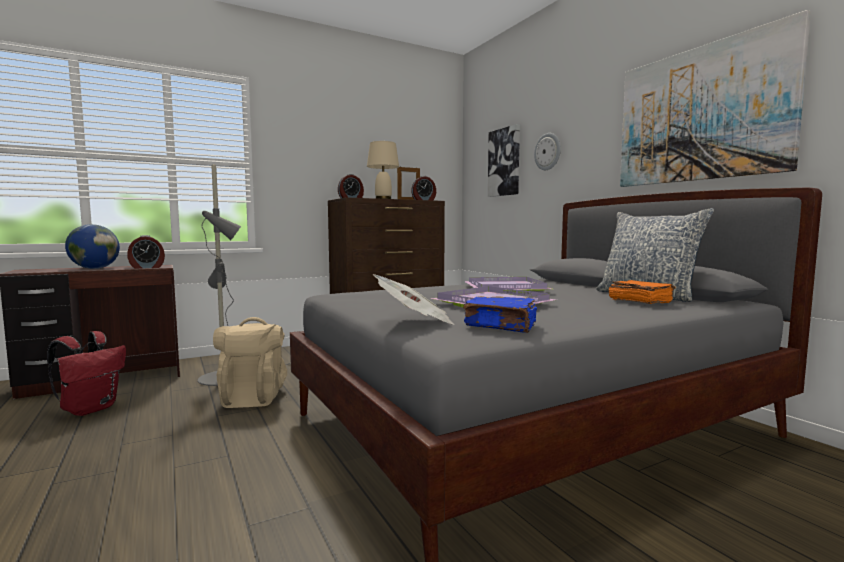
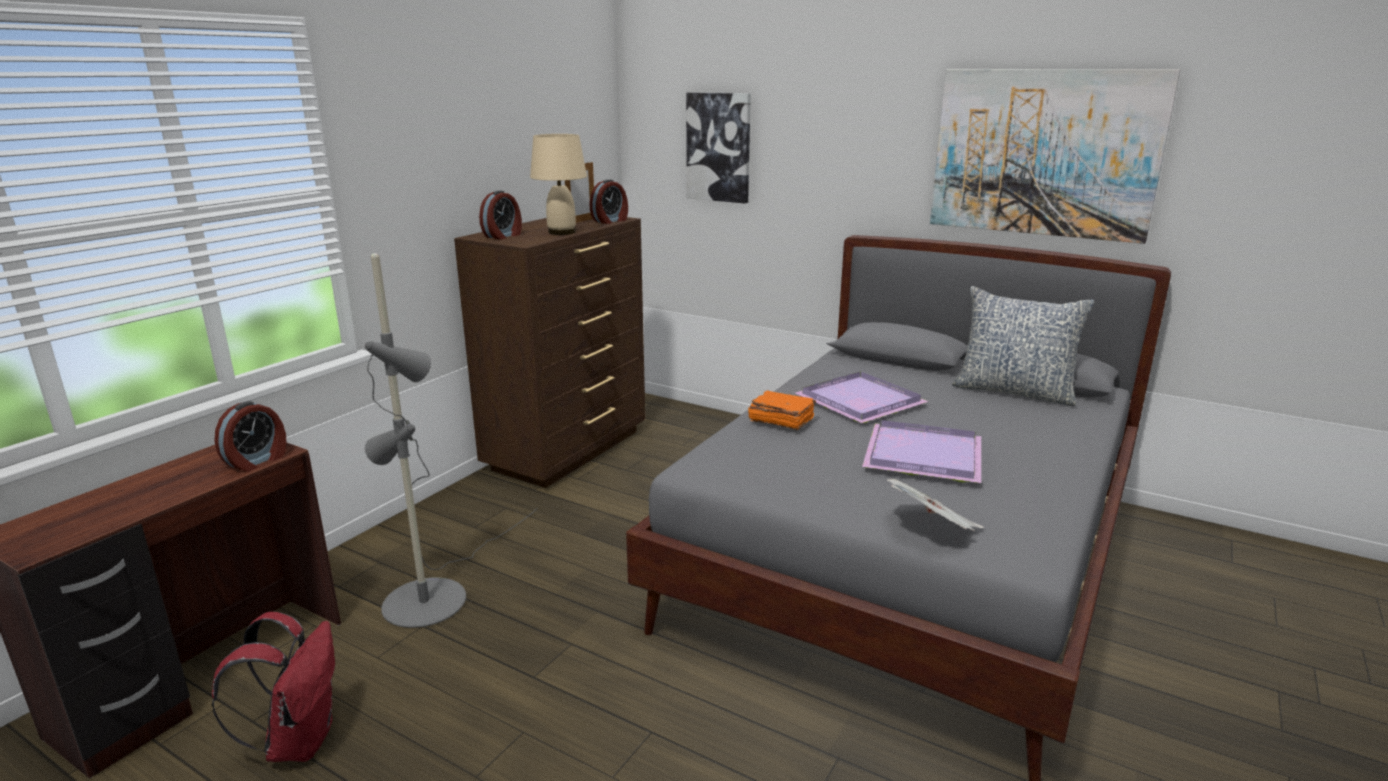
camera: 30 degrees left, 15 degrees up
globe [65,224,120,269] -> none
beige backpack [213,317,287,408] -> none
blue book [463,296,537,333] -> none
wall clock [534,133,561,170] -> none
orange book [609,280,675,304] -> orange book moved to [748,390,816,430]

